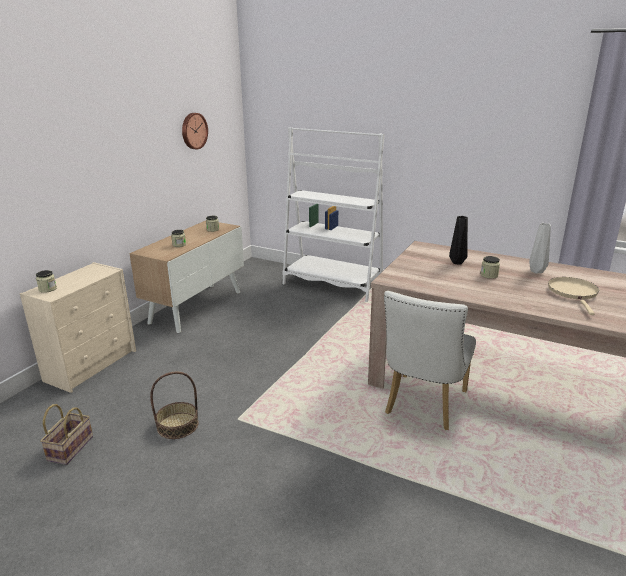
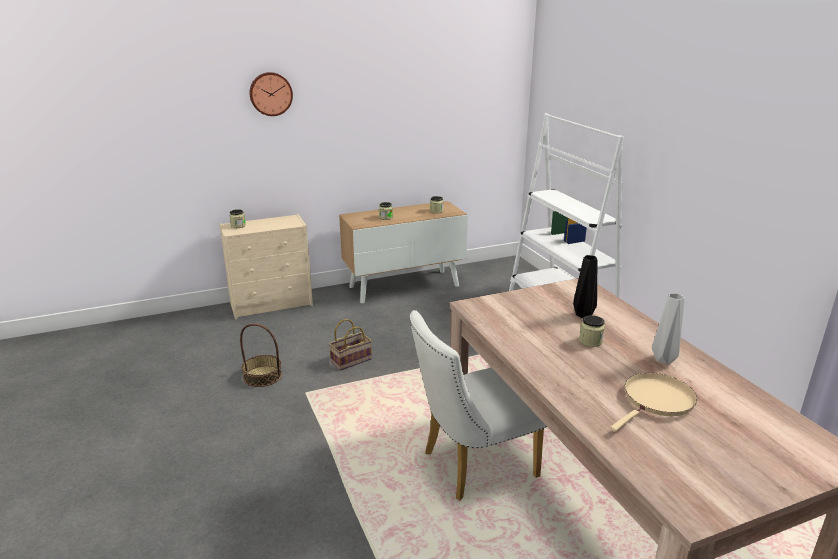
camera: 40 degrees right, 0 degrees up
basket [40,404,93,465] -> basket moved to [329,319,372,371]
wall clock [182,113,208,149] -> wall clock moved to [249,72,293,116]

